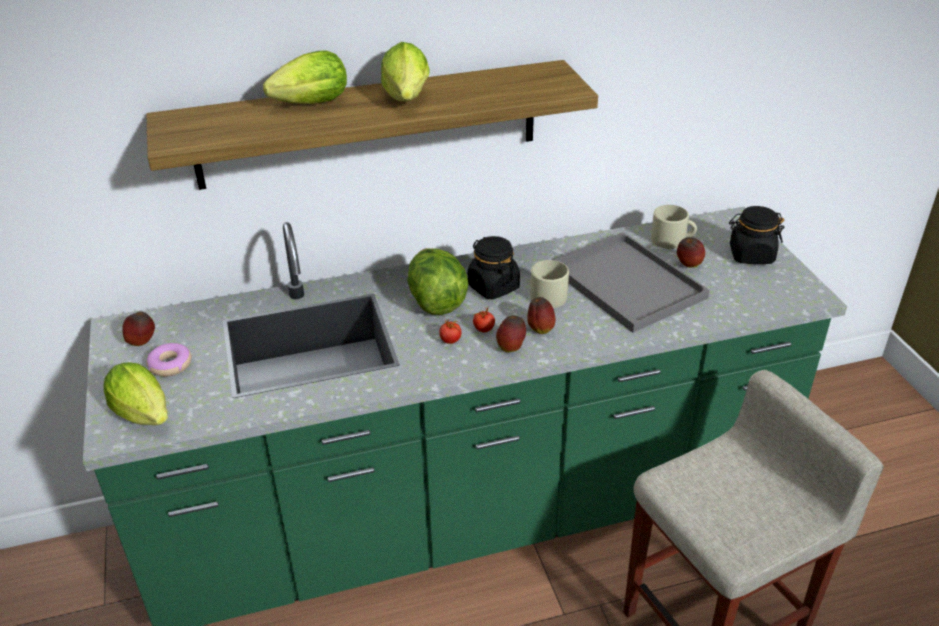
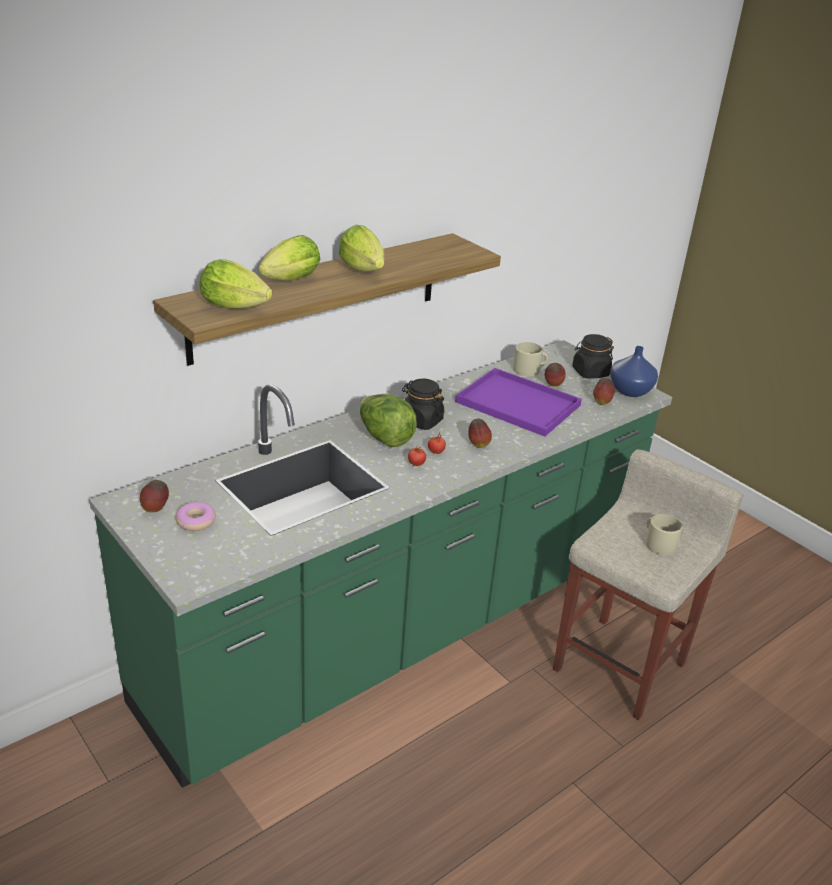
camera: 25 degrees left, 5 degrees down
lettuce [104,362,168,425] -> lettuce moved to [200,259,272,309]
apple [496,316,526,352] -> apple moved to [593,378,615,405]
beige mug [530,260,569,308] -> beige mug moved to [646,514,683,555]
grey tray [554,232,710,333] -> purple tray [455,368,582,437]
none -> blue vase [610,346,658,397]

